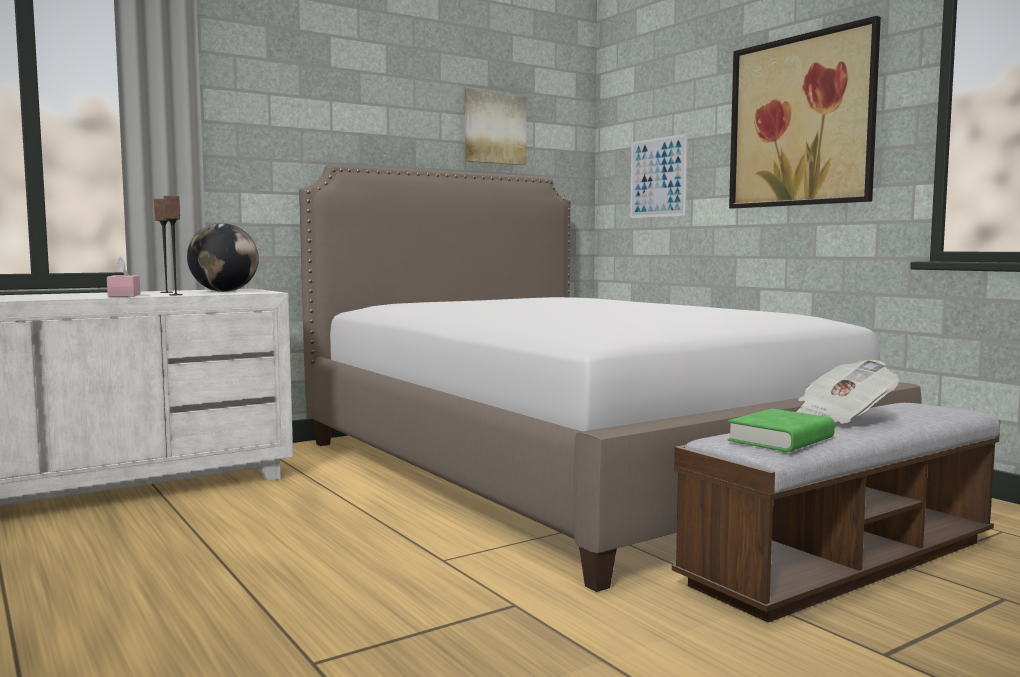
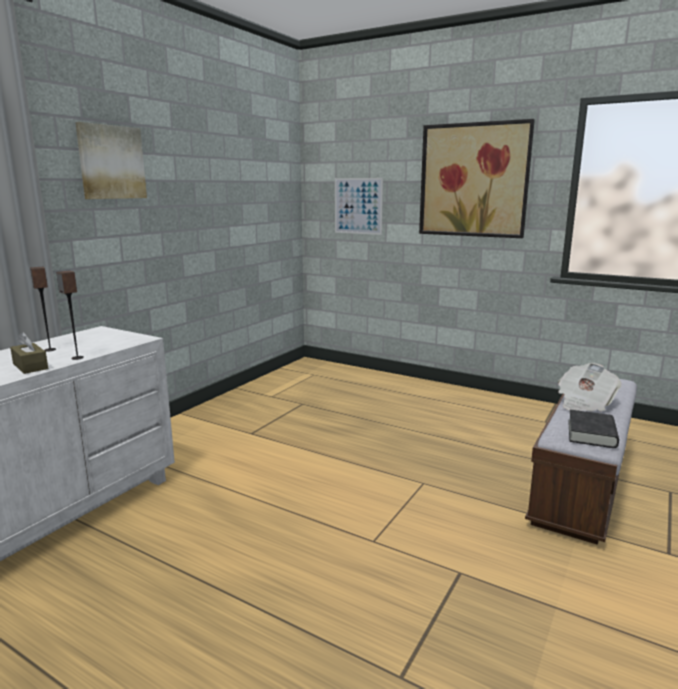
camera: 25 degrees left, 10 degrees up
pink tissue box [107,257,140,297] -> brown tissue box [10,332,48,374]
globe [187,223,259,292] -> none
bed [299,165,922,592] -> none
picture [465,88,526,165] -> picture moved to [75,122,147,199]
green book [728,409,835,452] -> black book [568,410,619,448]

